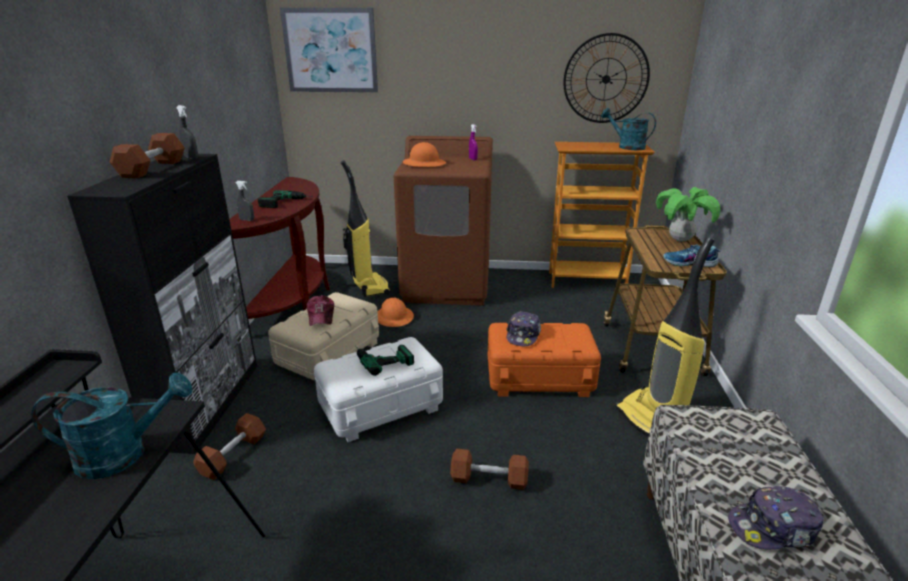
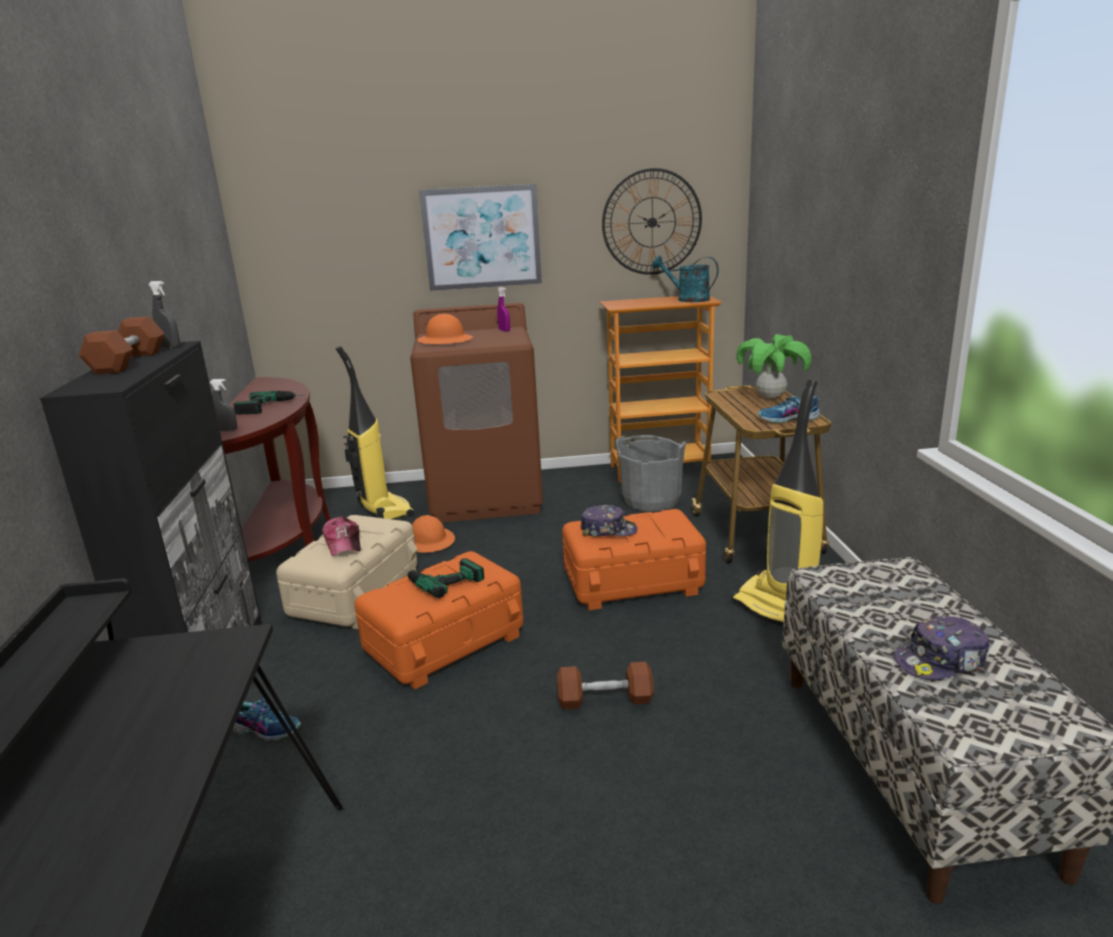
camera: 10 degrees left, 5 degrees down
turquoise watering can [32,372,193,479] -> none
brown dumbbell [193,413,266,480] -> shoe [232,691,301,742]
picture [280,8,378,93] -> picture moved to [419,184,542,291]
white storage box [314,337,443,442] -> orange storage box [354,551,523,689]
cap [506,311,541,346] -> cap turned 90 degrees counterclockwise [580,505,638,537]
none -> grey bucket [616,435,686,511]

